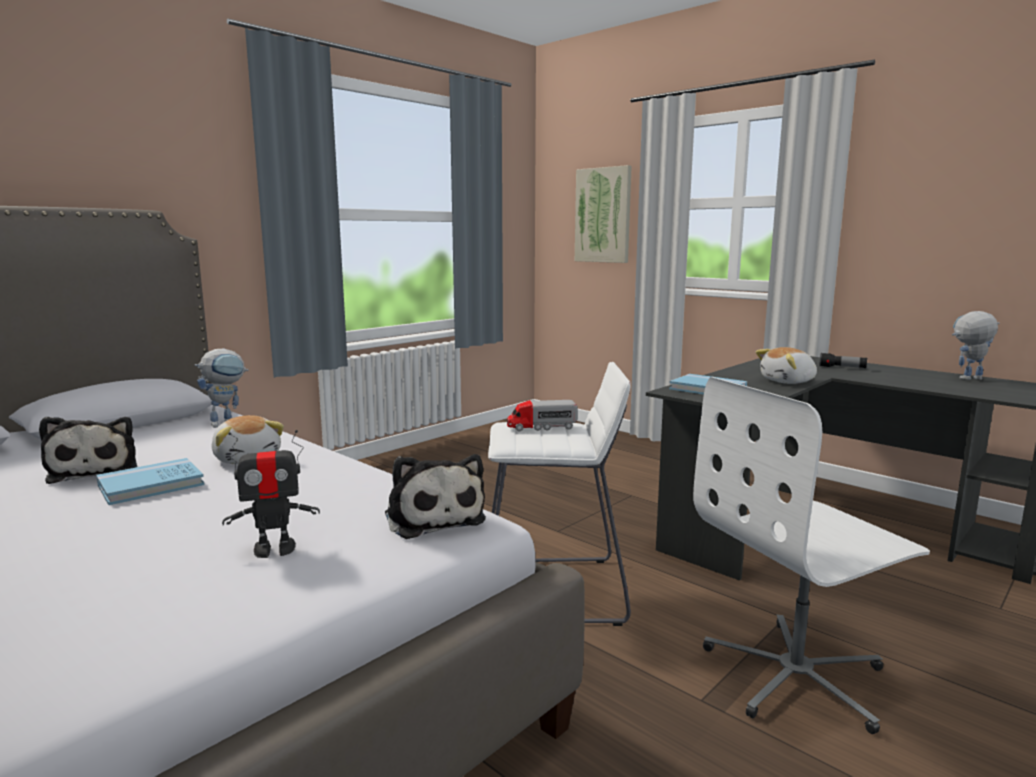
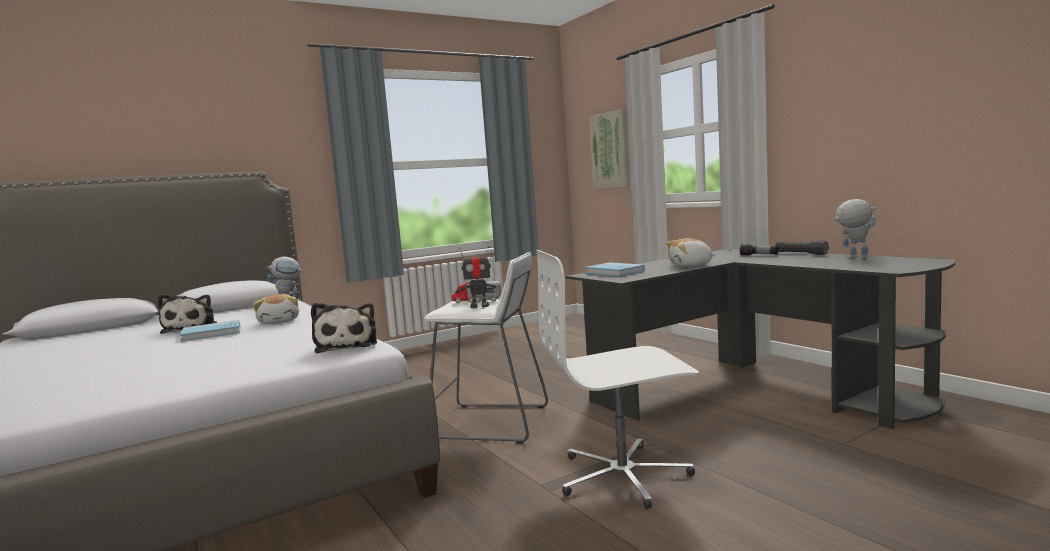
camera: 15 degrees right, 5 degrees down
toy robot [222,430,320,558] -> toy robot moved to [456,247,500,308]
none -> black flashlight [775,241,829,255]

